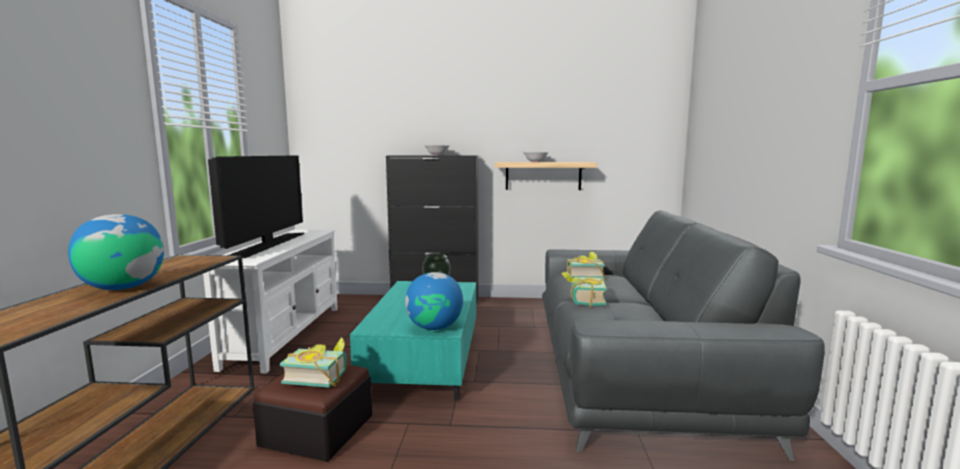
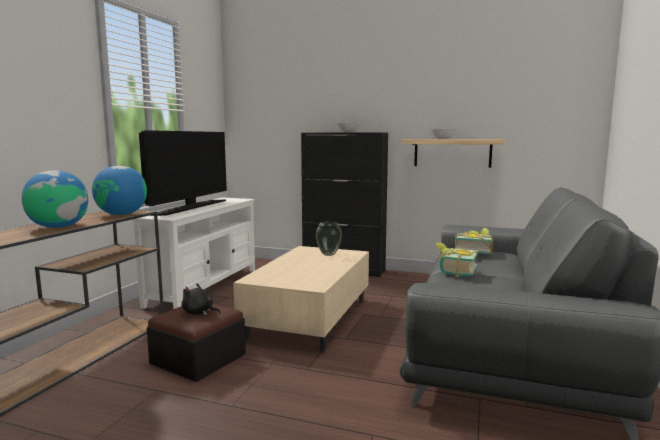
camera: 15 degrees right, 0 degrees up
book [280,337,347,388] -> black plush toy [182,283,221,315]
turquoise coffee table [350,281,476,401] -> beige coffee table [233,246,369,352]
globe [405,272,463,330] -> globe moved to [92,166,147,215]

